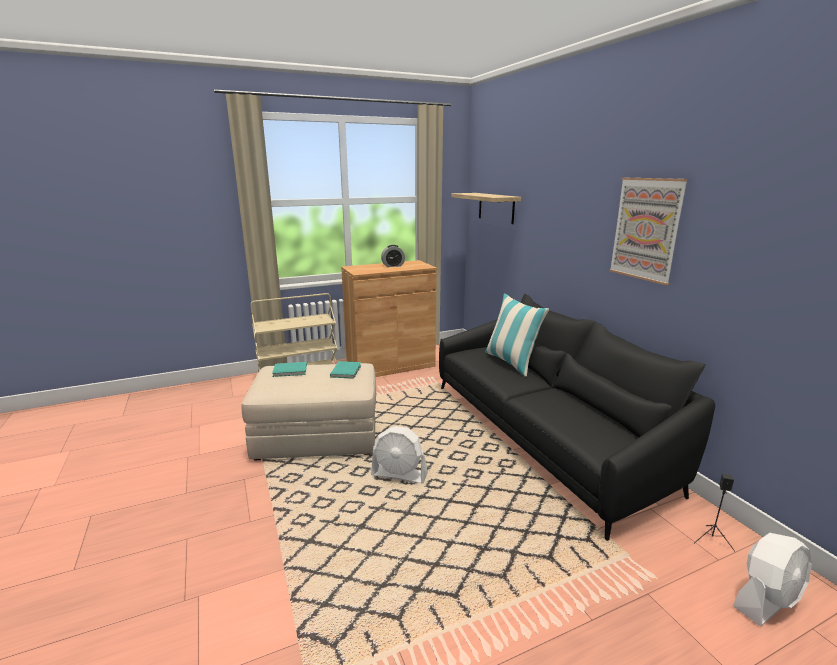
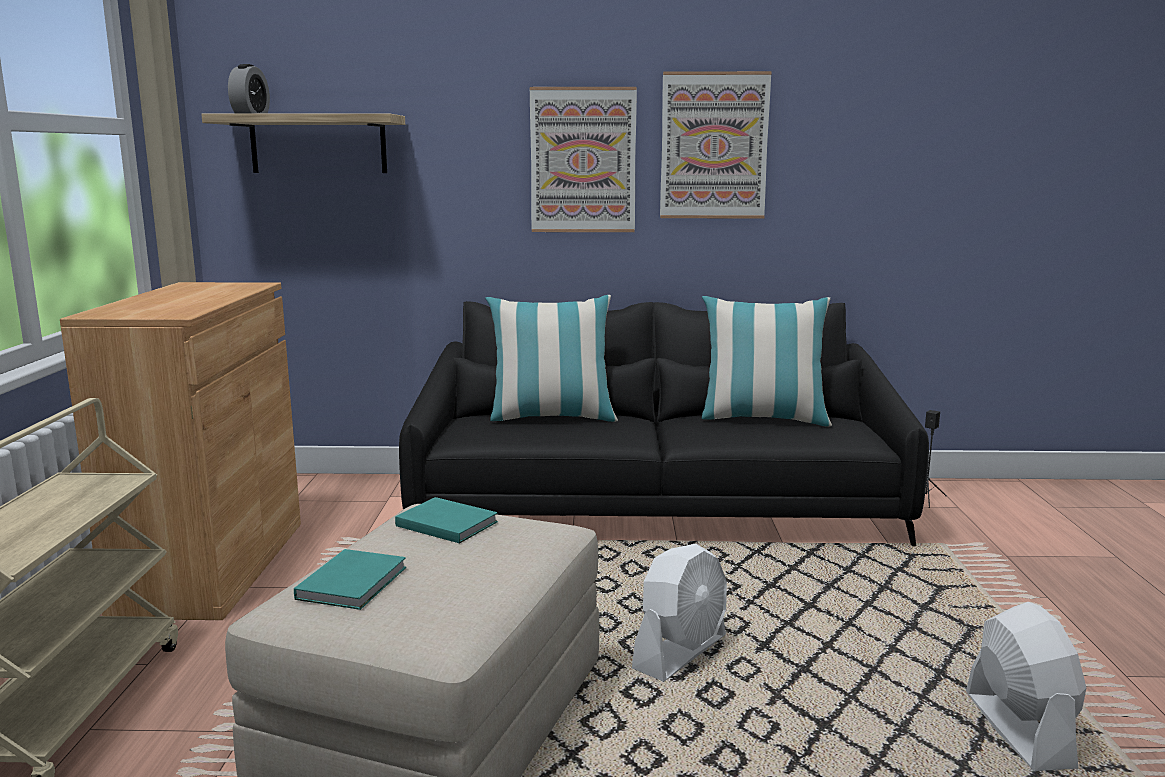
camera: 65 degrees left, 5 degrees down
alarm clock [381,245,405,267] -> alarm clock moved to [228,64,270,114]
white fan [733,533,812,627] -> white fan moved to [966,602,1086,771]
none -> picture [530,87,637,232]
none -> pillow [702,296,832,427]

